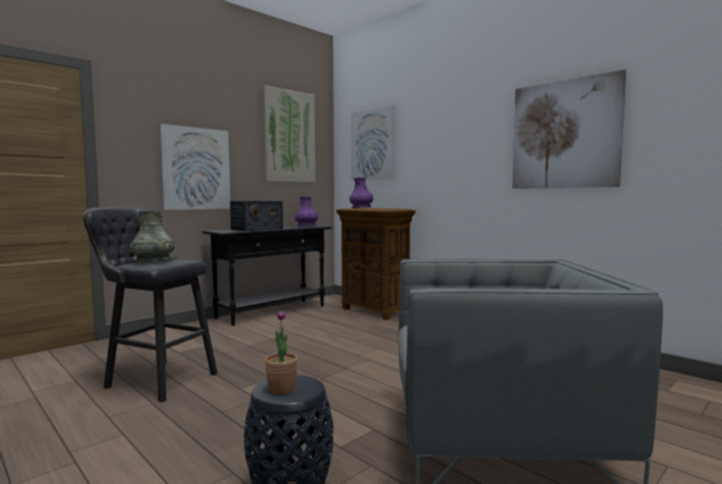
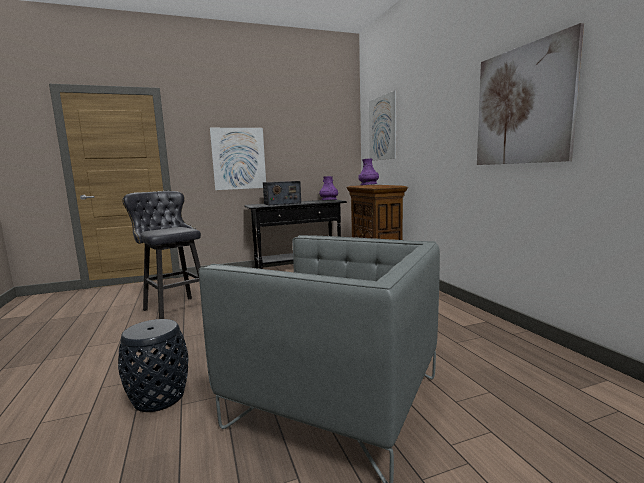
camera: 25 degrees right, 5 degrees up
grey vase [130,211,175,263] -> none
picture [263,85,315,182] -> none
potted plant [265,310,298,395] -> none

